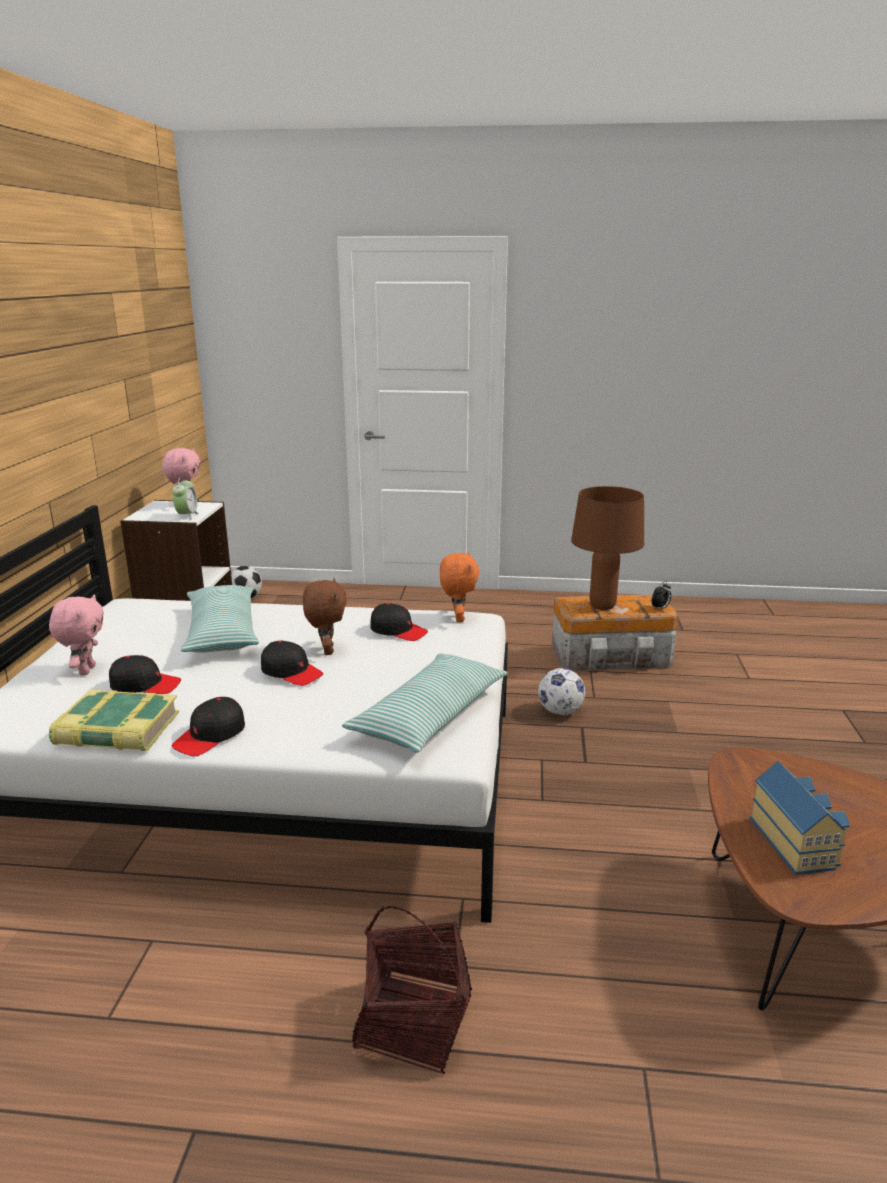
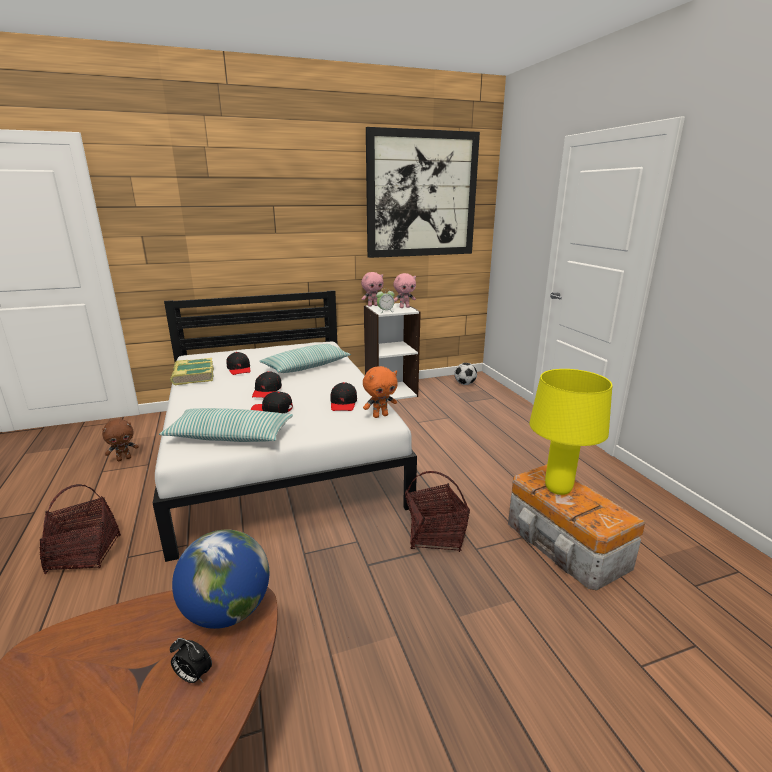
camera: 65 degrees right, 0 degrees up
pink plush toy [49,595,104,675] -> pink plush toy moved to [361,272,384,307]
black cap [171,697,245,756] -> black cap moved to [251,392,293,413]
brown plush toy [303,578,347,655] -> brown plush toy moved to [102,419,139,461]
football [538,668,585,715] -> basket [405,471,470,552]
brown table lamp [571,486,644,610] -> yellow table lamp [529,369,612,495]
alarm clock [652,581,671,611] -> alarm clock moved to [170,638,212,683]
toy house [750,761,850,875] -> none
none -> globe [172,530,269,629]
none -> picture [366,127,480,258]

